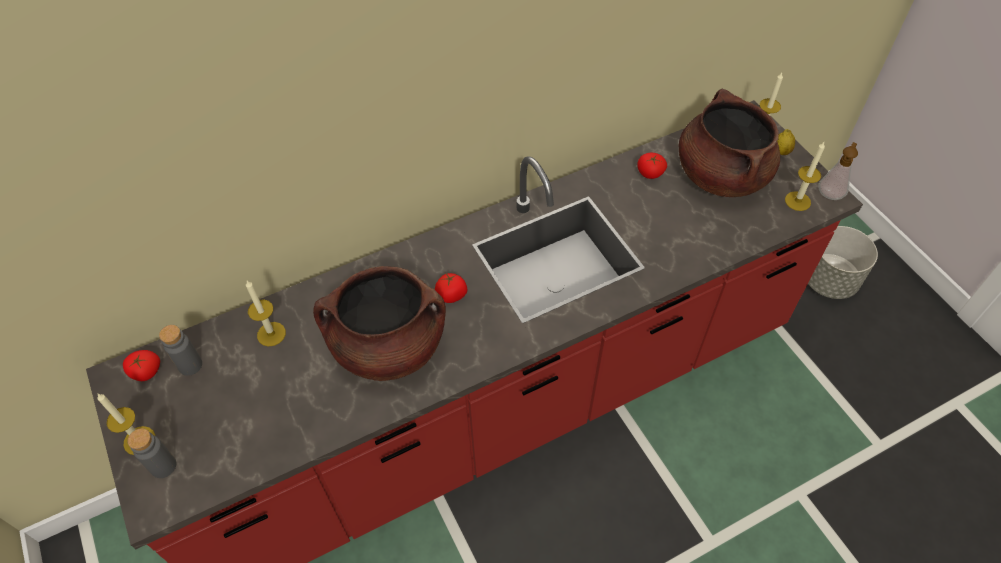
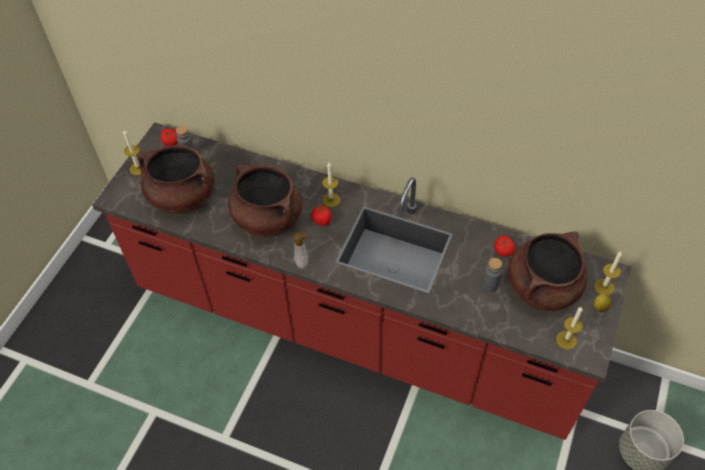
camera: 50 degrees right, 0 degrees up
grey bottle [127,428,176,478] -> grey bottle moved to [482,258,502,292]
candle [246,281,286,346] -> candle moved to [322,162,340,207]
soap dispenser [819,142,858,200] -> soap dispenser moved to [293,232,309,269]
none -> brown cooking pot [138,145,215,214]

